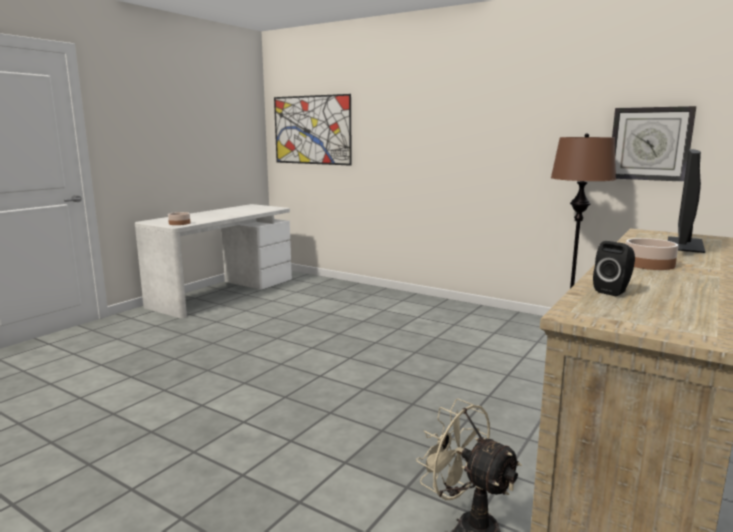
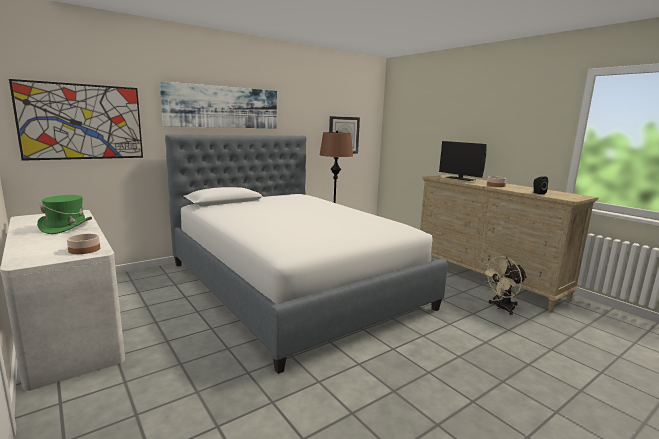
camera: 70 degrees left, 0 degrees up
none -> green hat [37,195,92,234]
none -> picture [160,81,277,129]
none -> bed [165,134,448,374]

